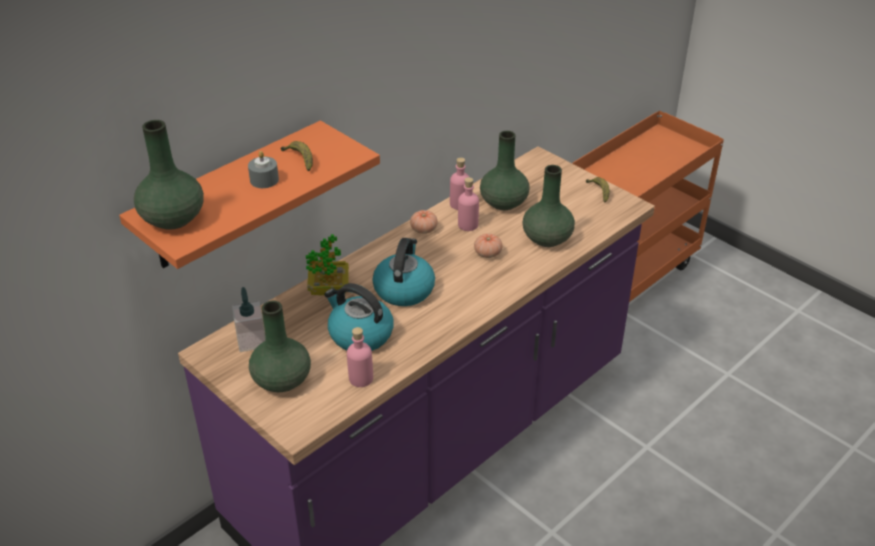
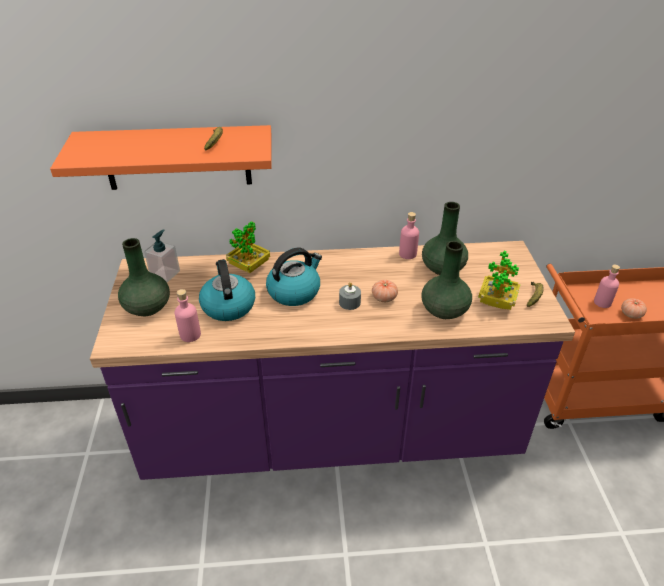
camera: 40 degrees right, 0 degrees up
green vase [134,120,204,230] -> none
grey candle [248,151,279,188] -> grey candle moved to [339,282,361,310]
tomato [410,210,438,234] -> tomato moved to [621,298,647,319]
pink bottle [458,177,479,231] -> pink bottle moved to [594,265,620,308]
none -> potted plant [478,251,520,310]

